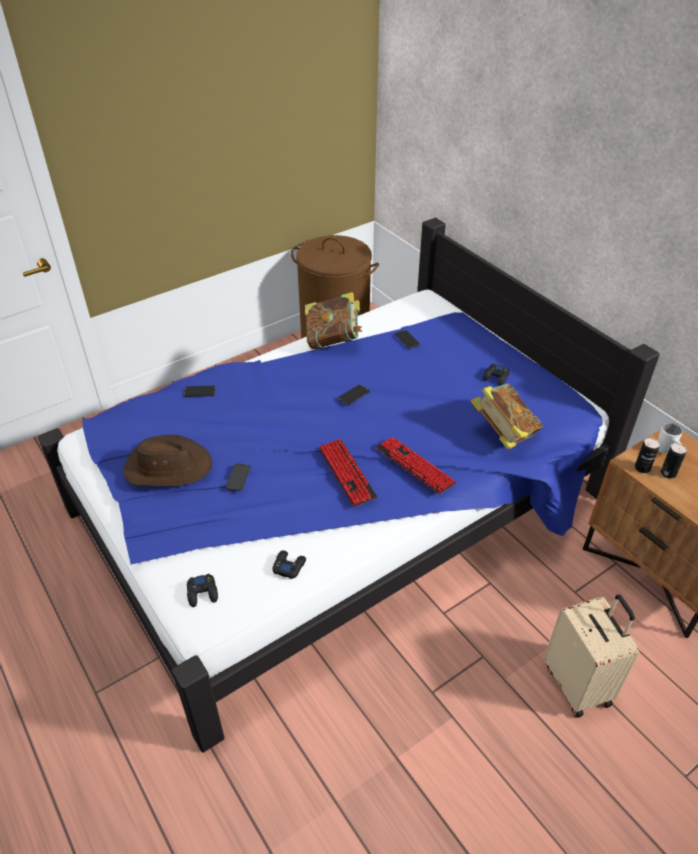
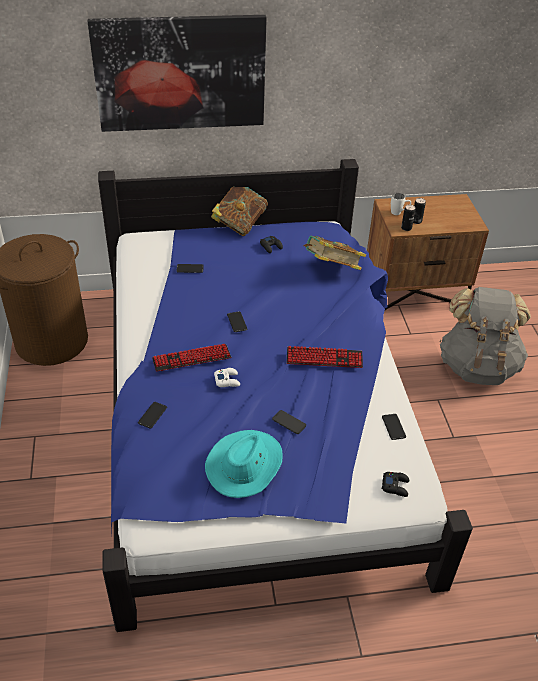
camera: 65 degrees left, 0 degrees up
brown hat [123,435,212,487] -> turquoise hat [205,430,283,498]
black game controller [272,551,306,579] -> phone [382,414,406,440]
book [305,292,363,350] -> book moved to [211,186,268,236]
keyboard [376,437,456,494] -> keyboard moved to [152,344,231,371]
beige suitcase [545,594,639,718] -> grey backpack [440,287,531,385]
none -> picture [88,15,267,132]
none -> white game controller [214,368,240,387]

